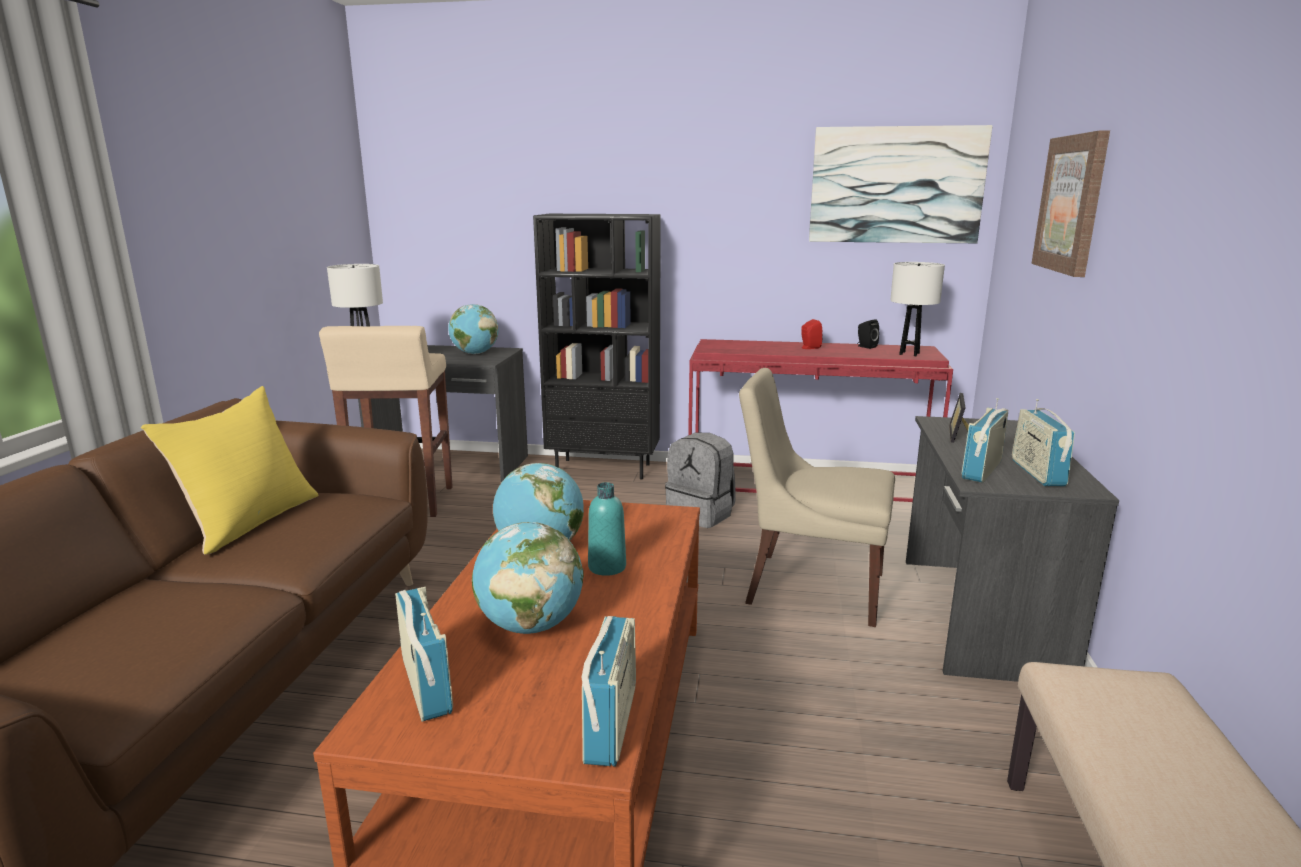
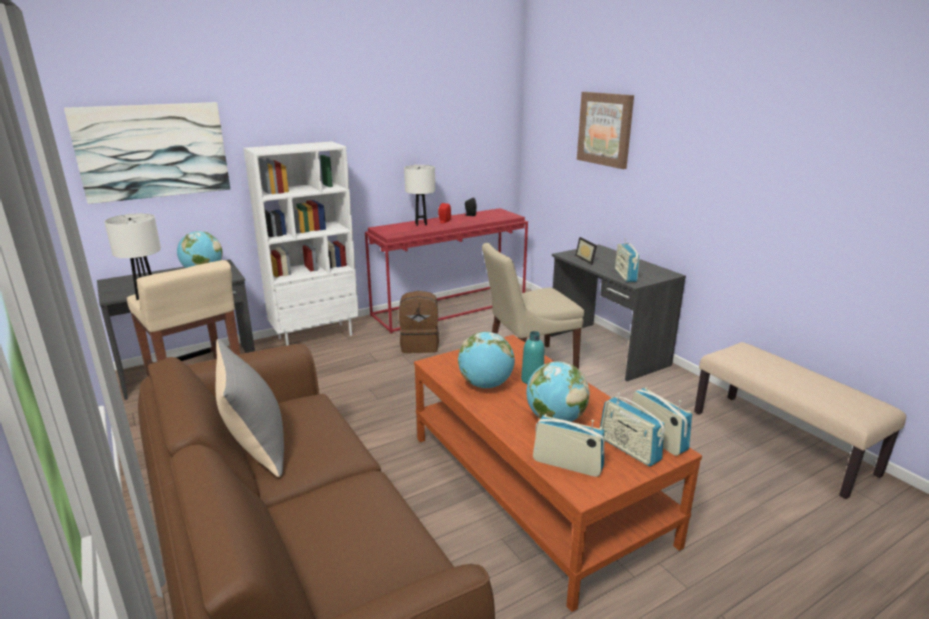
camera: 40 degrees left, 5 degrees up
yellow pillow [141,386,318,555] -> grey pillow [215,339,284,477]
black bookcase [533,214,661,480] -> white bookcase [243,141,359,346]
grey backpack [665,432,736,528] -> brown backpack [399,291,439,353]
picture [809,125,993,243] -> picture moved to [64,102,230,204]
white table lamp [890,262,945,357] -> white table lamp moved to [404,165,435,226]
radio [1012,399,1075,487] -> radio moved to [600,393,665,466]

